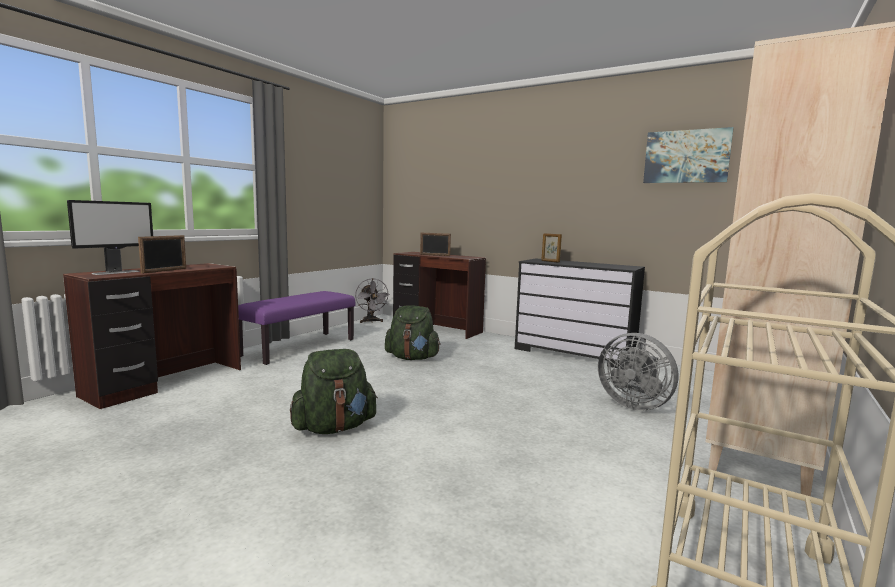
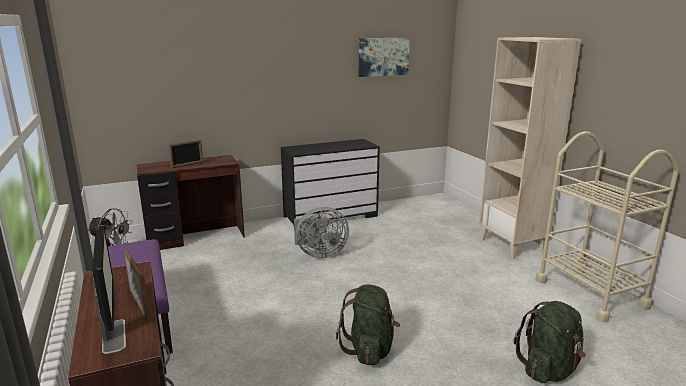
camera: 55 degrees left, 10 degrees up
green backpack [385,305,441,360] -> green backpack moved to [513,301,586,383]
picture frame [541,233,562,263] -> none
grey fan [598,333,678,410] -> grey fan moved to [294,207,349,258]

